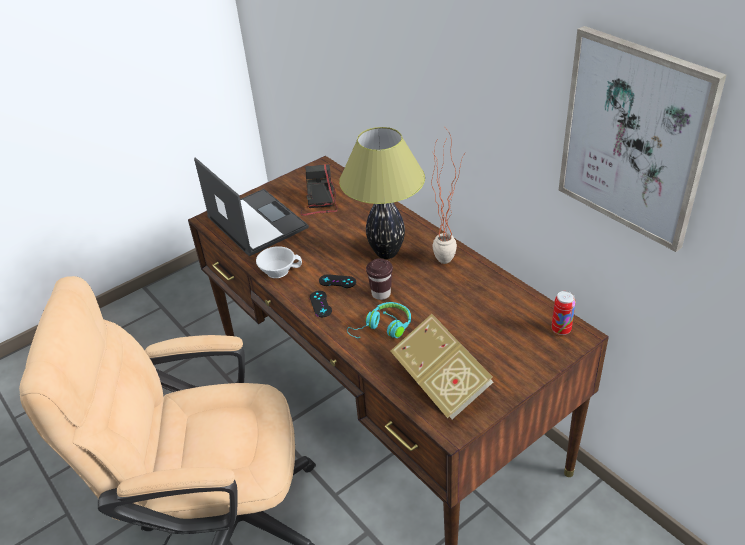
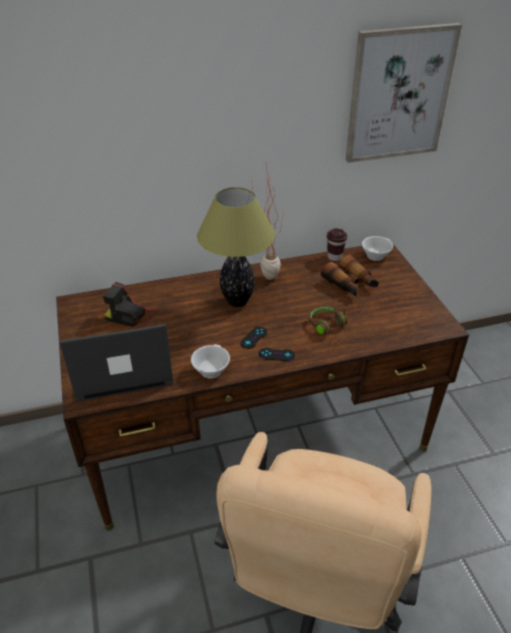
camera: 70 degrees left, 0 degrees up
turquoise headphones [347,302,411,338] -> brown headphones [309,306,348,346]
brown cup [366,258,393,300] -> brown cup moved to [327,228,347,261]
book [391,314,493,419] -> none
can [551,291,576,335] -> white cup [362,236,393,261]
none -> binoculars [321,255,379,296]

